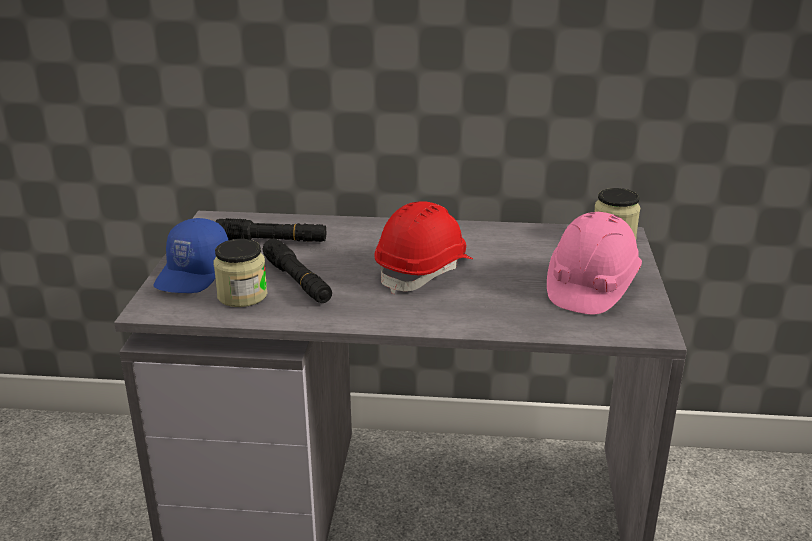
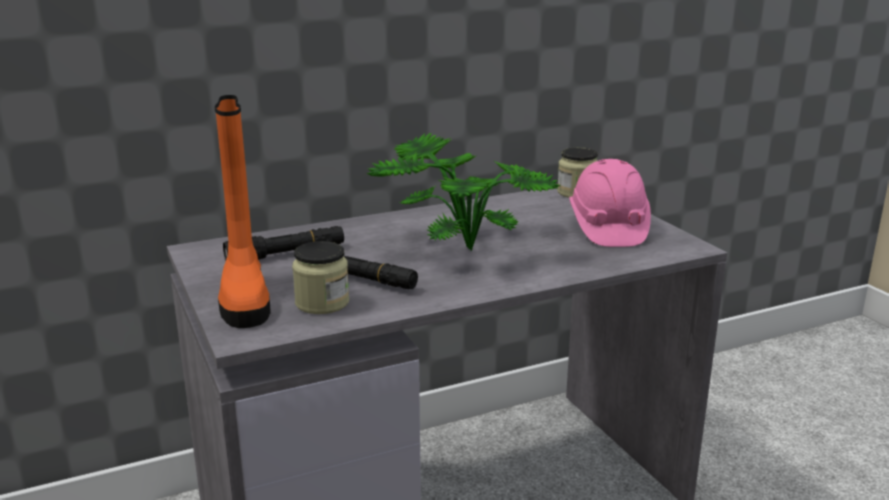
camera: 30 degrees left, 5 degrees down
blue cap [154,218,228,293] -> orange boot [214,95,271,328]
red hard hat [374,201,473,294] -> potted plant [366,133,561,251]

